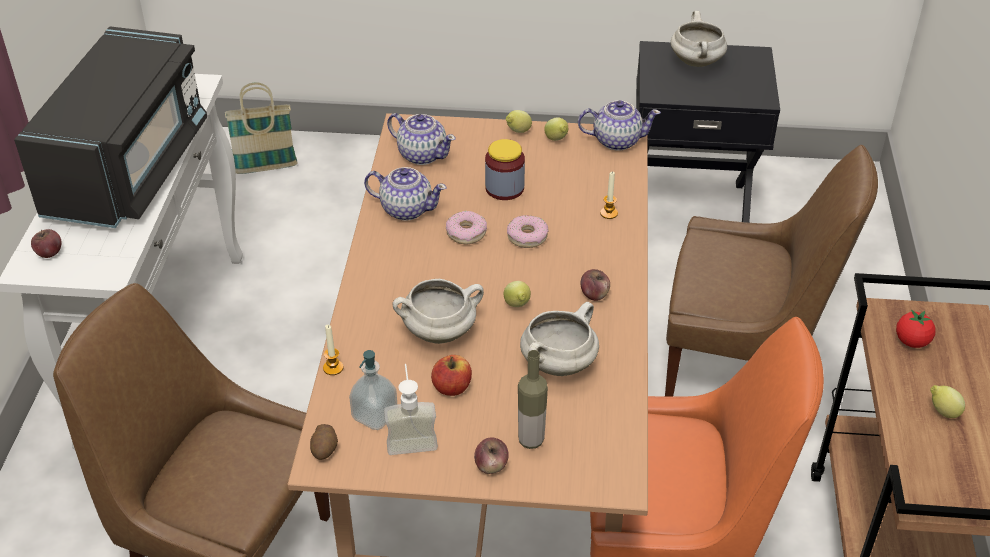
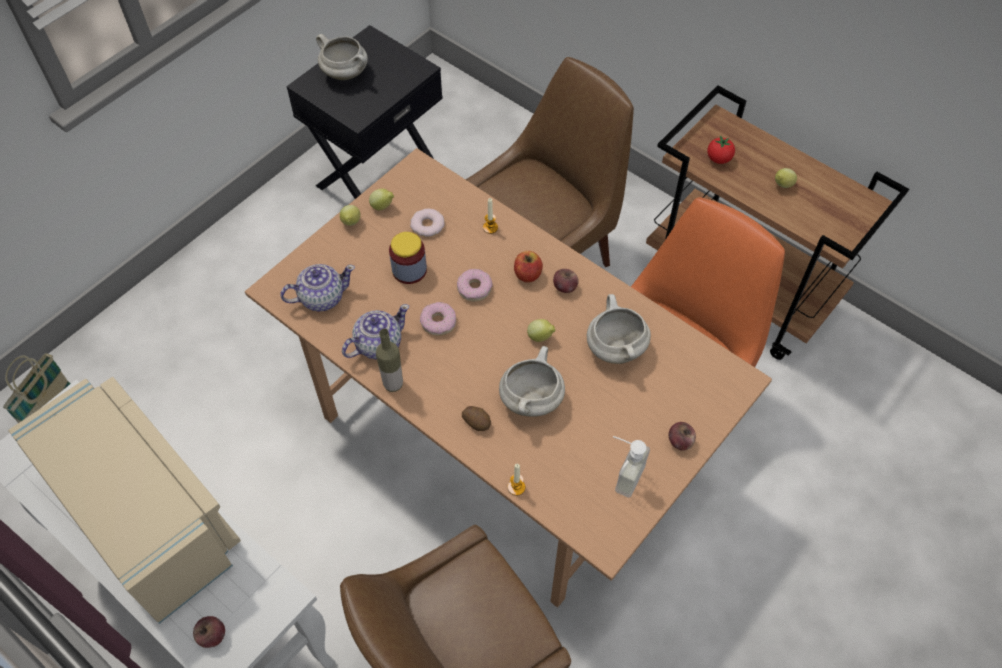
camera: 55 degrees left, 15 degrees up
black microwave [14,26,207,228] -> beige microwave [8,377,241,624]
potato [310,424,338,460] -> potato moved to [462,406,491,431]
soap dispenser [349,350,397,430] -> none
apple [431,355,472,396] -> apple moved to [514,251,543,282]
bottle [518,350,548,449] -> bottle moved to [376,329,403,392]
teapot [578,100,661,151] -> none
none -> donut [410,209,445,237]

